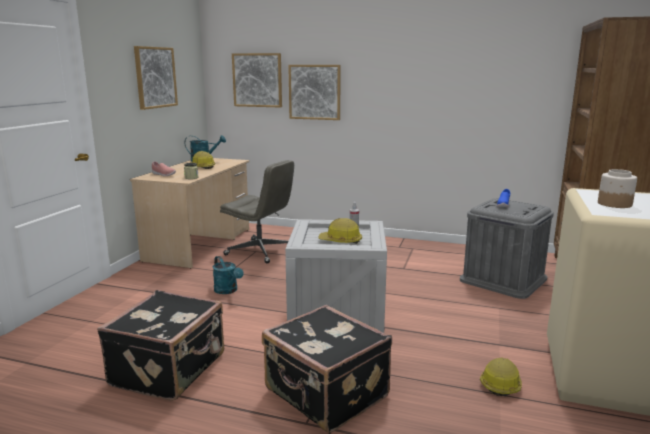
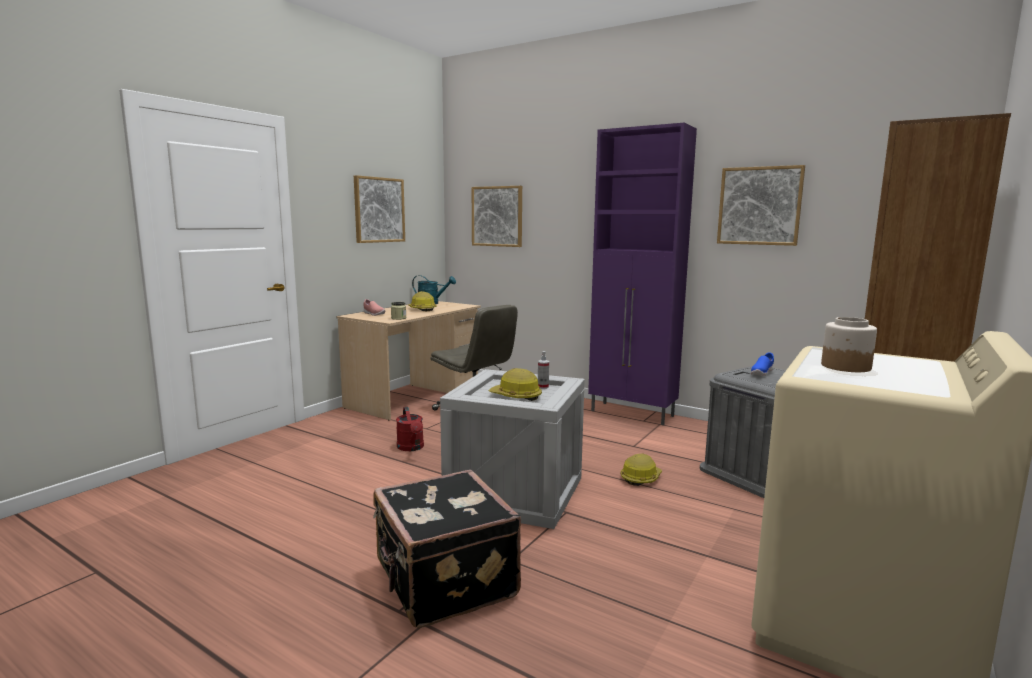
camera: 15 degrees right, 5 degrees down
black suitcase [97,290,224,401] -> none
turquoise watering can [213,256,244,294] -> red watering can [396,407,424,451]
picture [288,65,341,120] -> picture moved to [717,165,805,246]
hard hat [480,357,522,396] -> hard hat moved to [620,453,662,486]
none -> purple cabinet [588,123,697,425]

